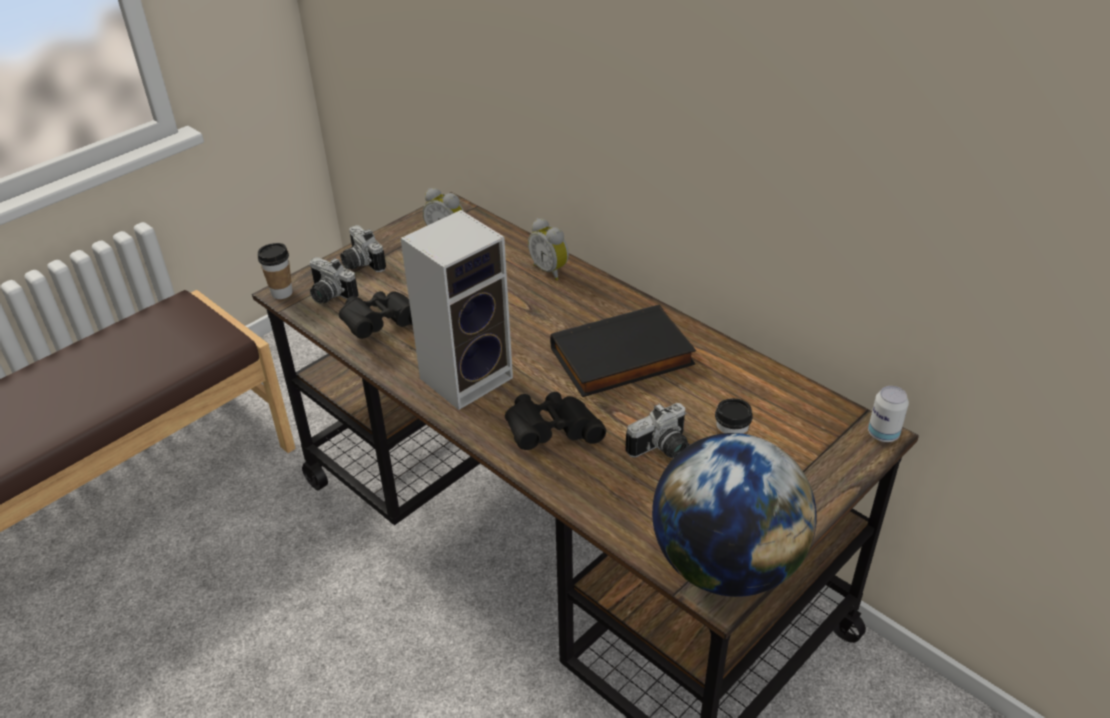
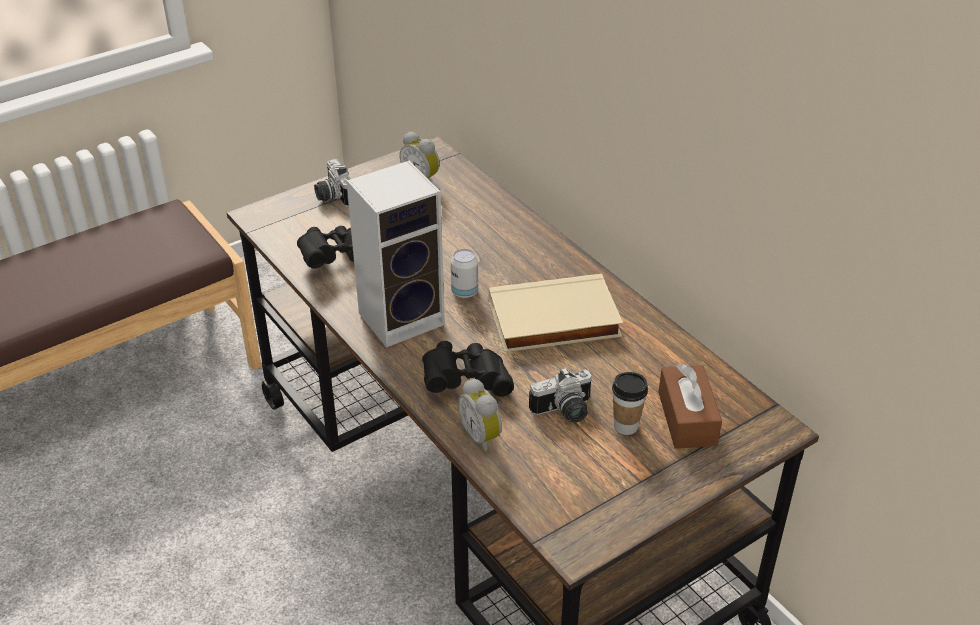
camera: 10 degrees right, 0 degrees up
cup [258,243,293,299] -> none
camera [309,257,358,304] -> none
alarm clock [528,218,569,281] -> alarm clock moved to [458,378,502,454]
black book [550,304,696,397] -> beige book [489,274,623,352]
globe [652,433,816,597] -> none
can [868,386,909,442] -> can moved to [451,249,478,298]
none -> brown tissue box [658,364,722,449]

